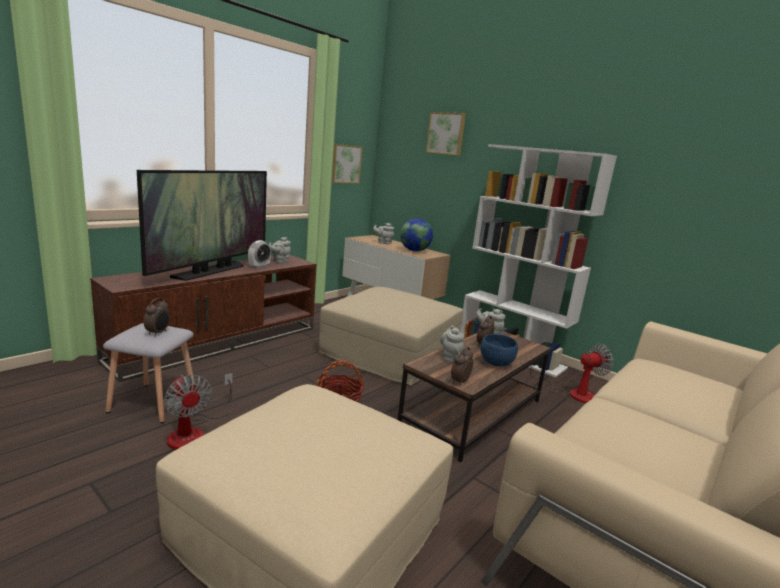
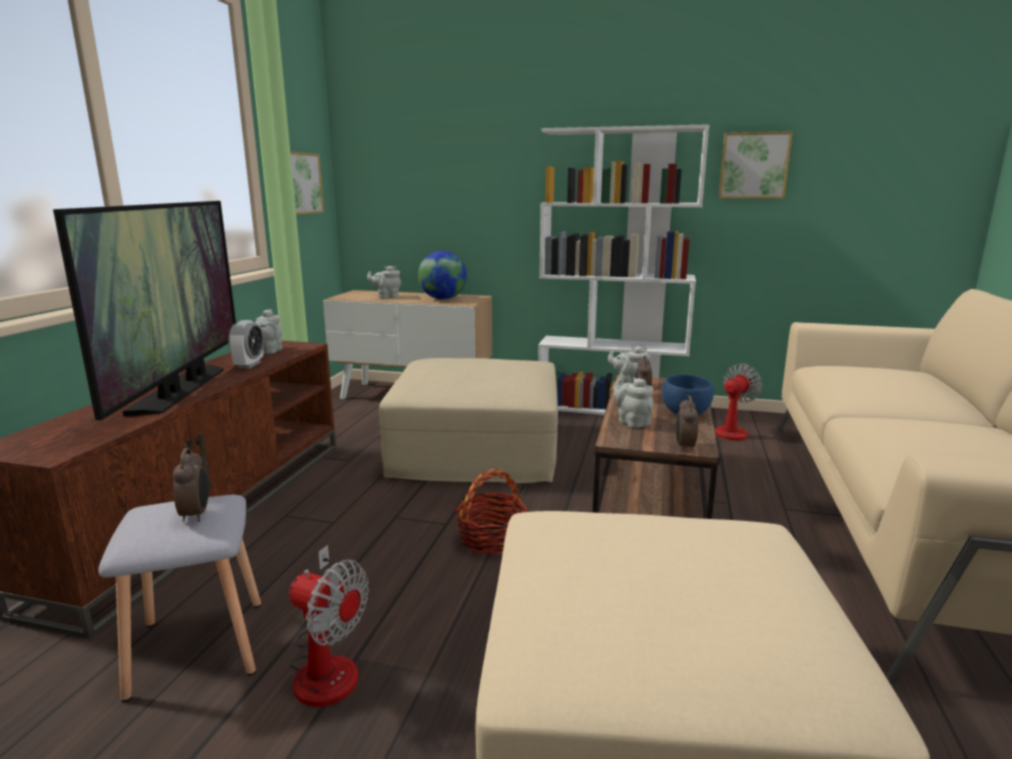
camera: 25 degrees left, 0 degrees up
picture [426,112,466,156] -> picture moved to [718,131,793,199]

